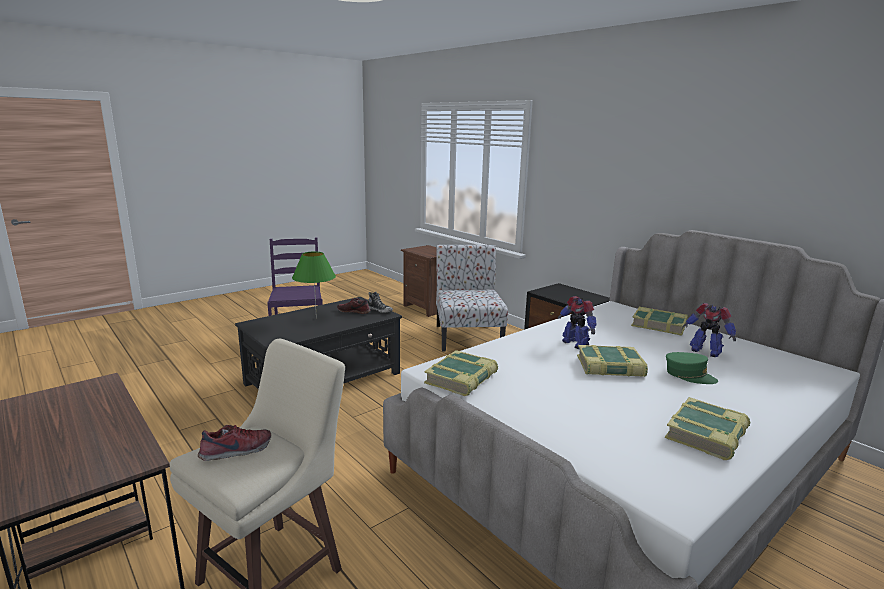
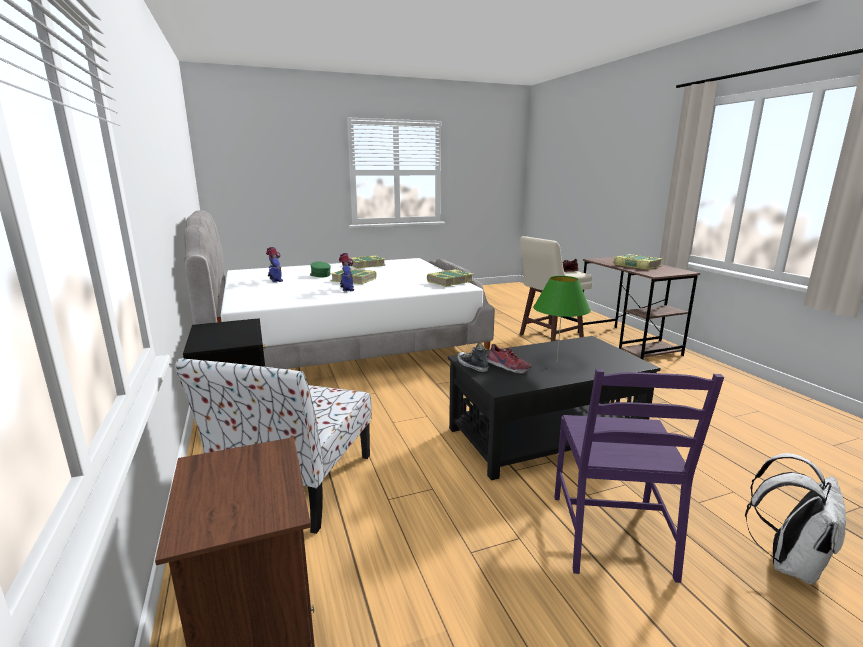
camera: 160 degrees left, 0 degrees up
book [631,307,688,336] -> book moved to [614,254,663,270]
none -> white backpack [745,453,846,585]

